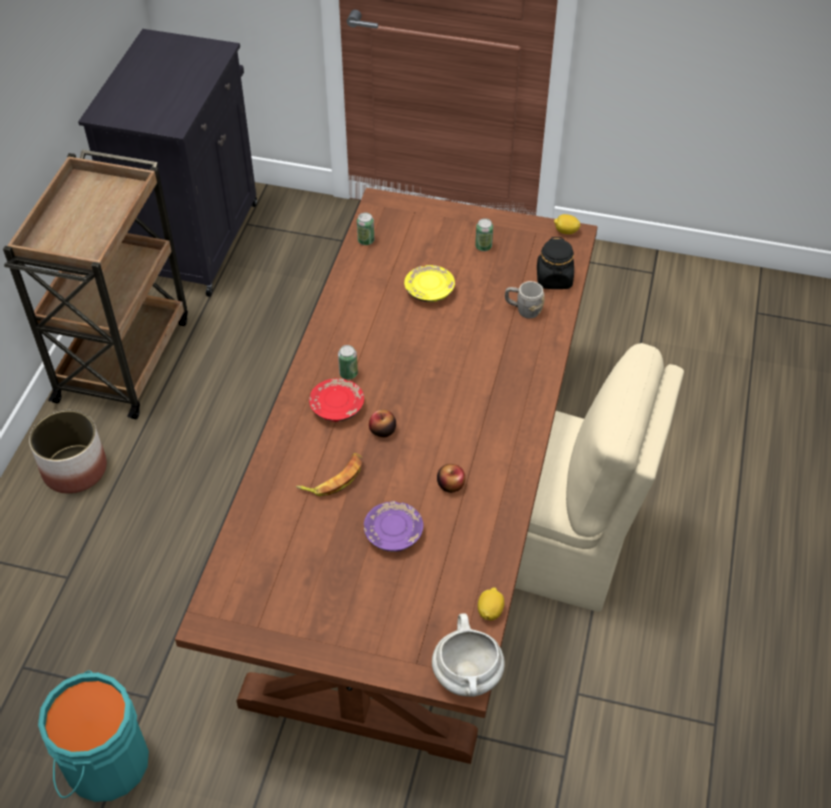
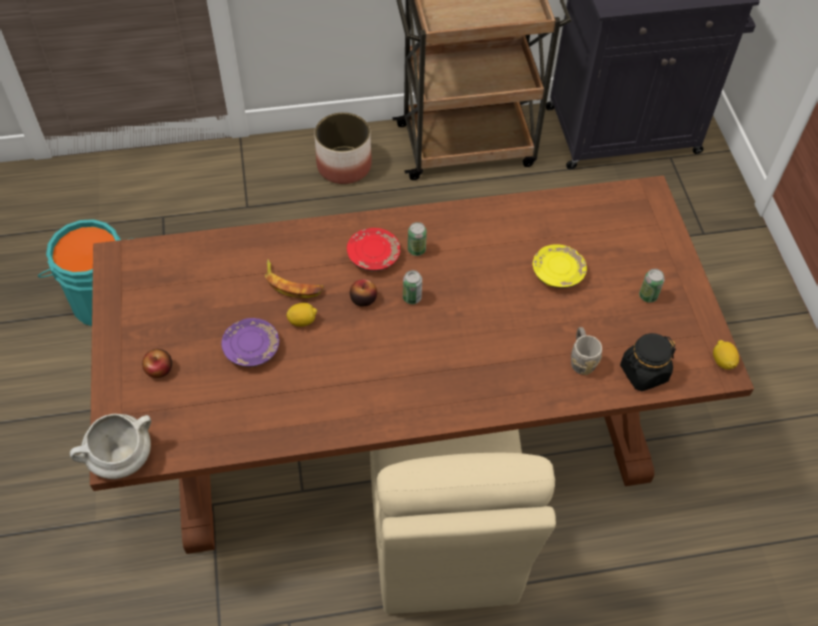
camera: 65 degrees right, 5 degrees up
can [357,213,374,245] -> can moved to [403,270,422,304]
apple [437,464,465,493] -> apple moved to [142,349,172,378]
lemon [478,587,504,620] -> lemon moved to [286,303,317,327]

